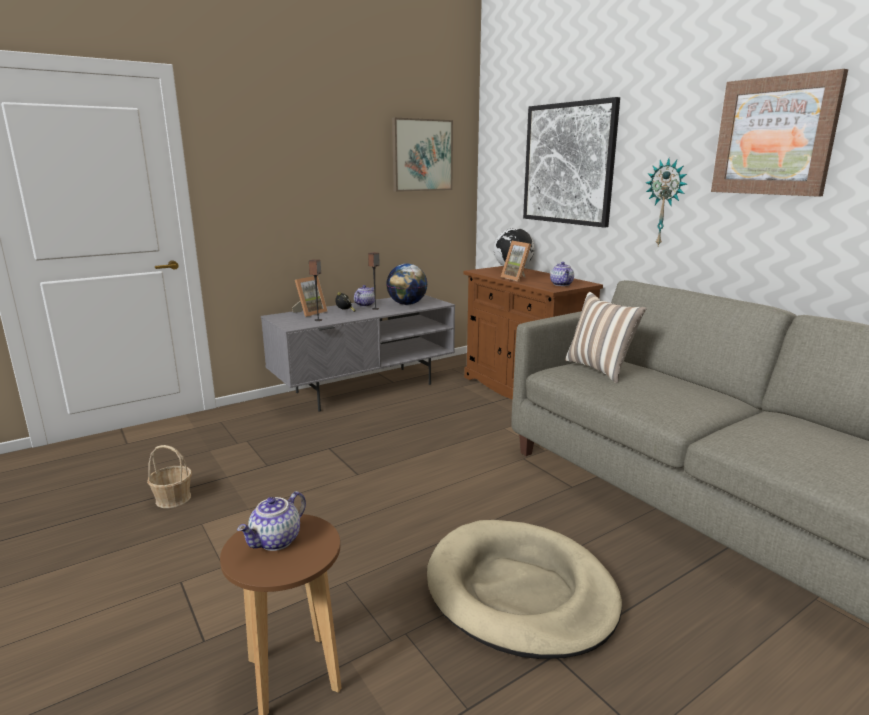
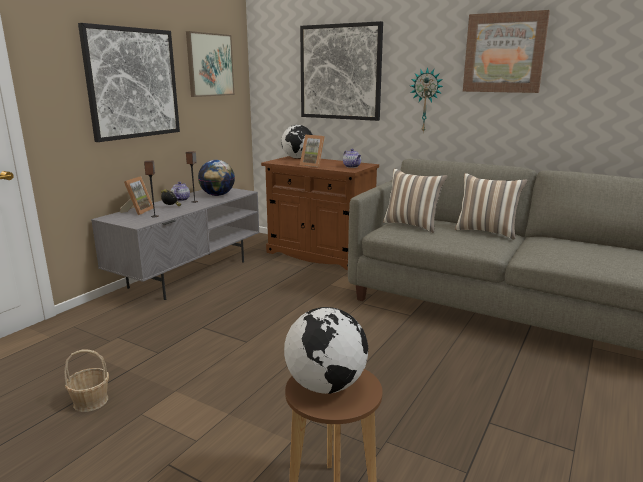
camera: 25 degrees left, 0 degrees up
teapot [237,491,306,551] -> globe [284,307,368,394]
beige dog bed [427,520,622,659] -> none
none -> picture [78,23,180,142]
none -> pillow [455,173,527,239]

